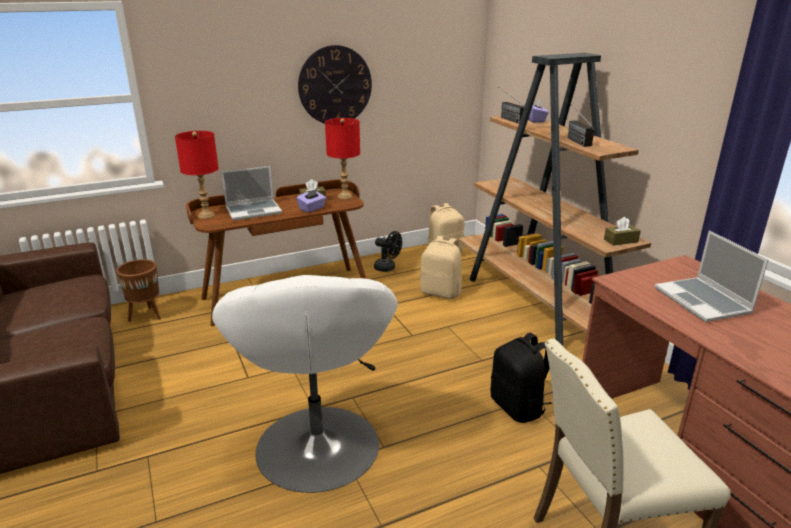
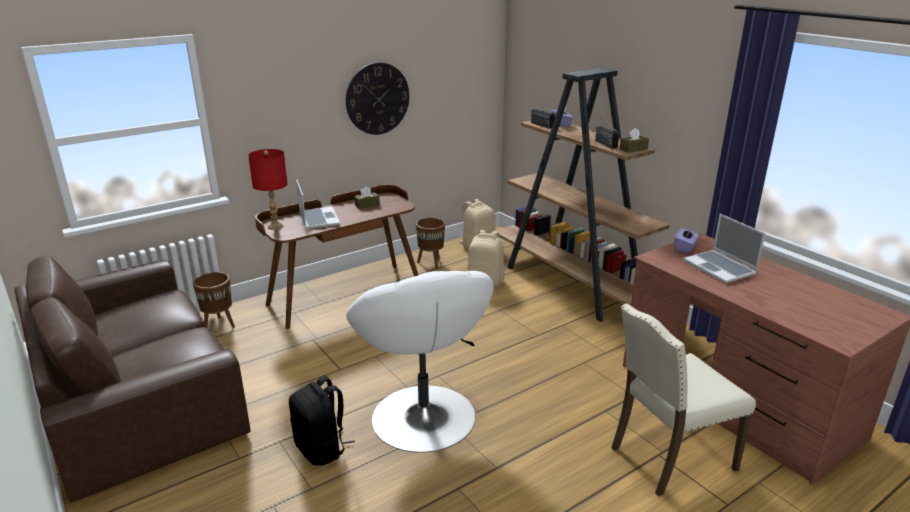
camera: 10 degrees left, 0 degrees up
laptop [221,166,282,221] -> laptop turned 75 degrees counterclockwise [296,180,340,229]
purple tissue box [296,189,326,213] -> purple tissue box moved to [674,227,699,253]
red table lamp [325,118,360,199] -> none
black fan [374,231,402,272] -> brown planter [416,218,445,269]
black backpack [491,333,552,423] -> black backpack moved to [289,376,355,466]
brown tissue box [604,217,641,246] -> brown tissue box moved to [620,128,649,153]

